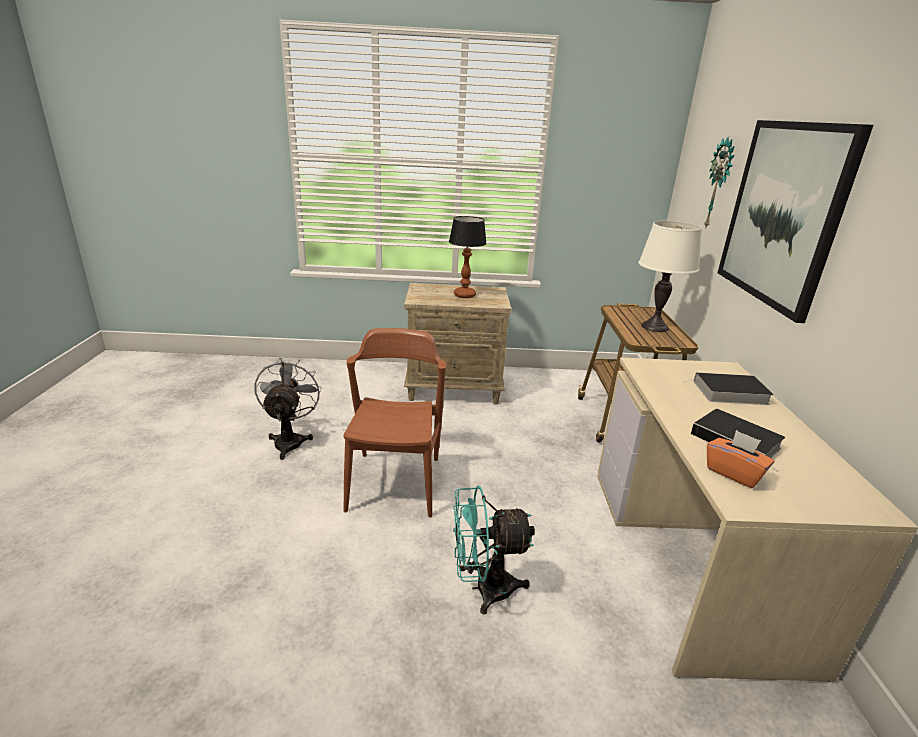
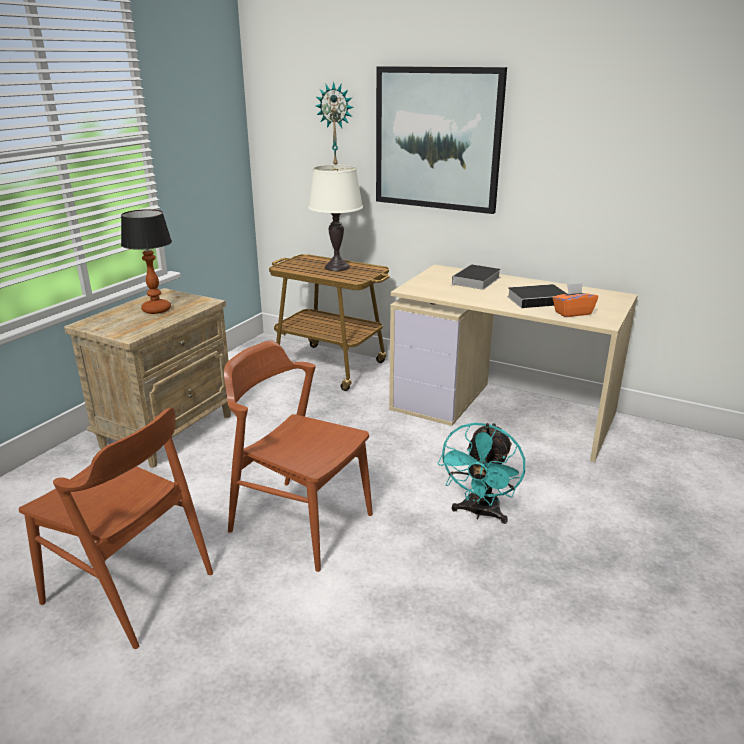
camera: 60 degrees left, 0 degrees up
grey fan [254,358,322,460] -> brown chair [19,408,213,649]

